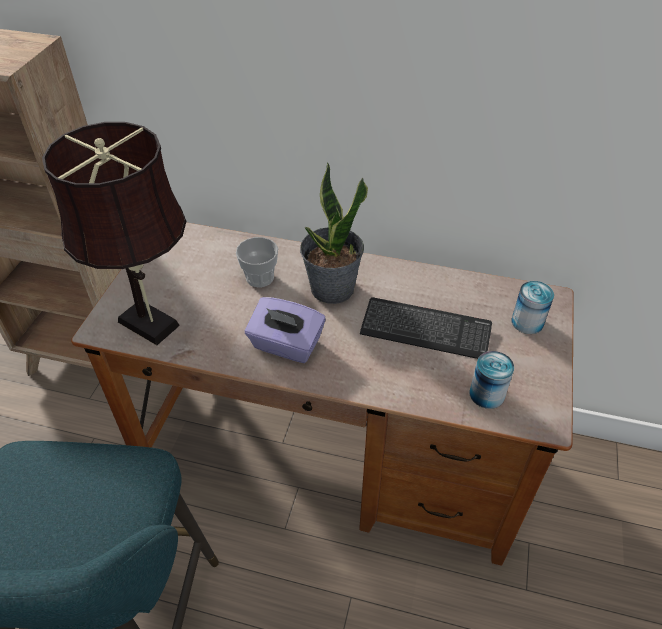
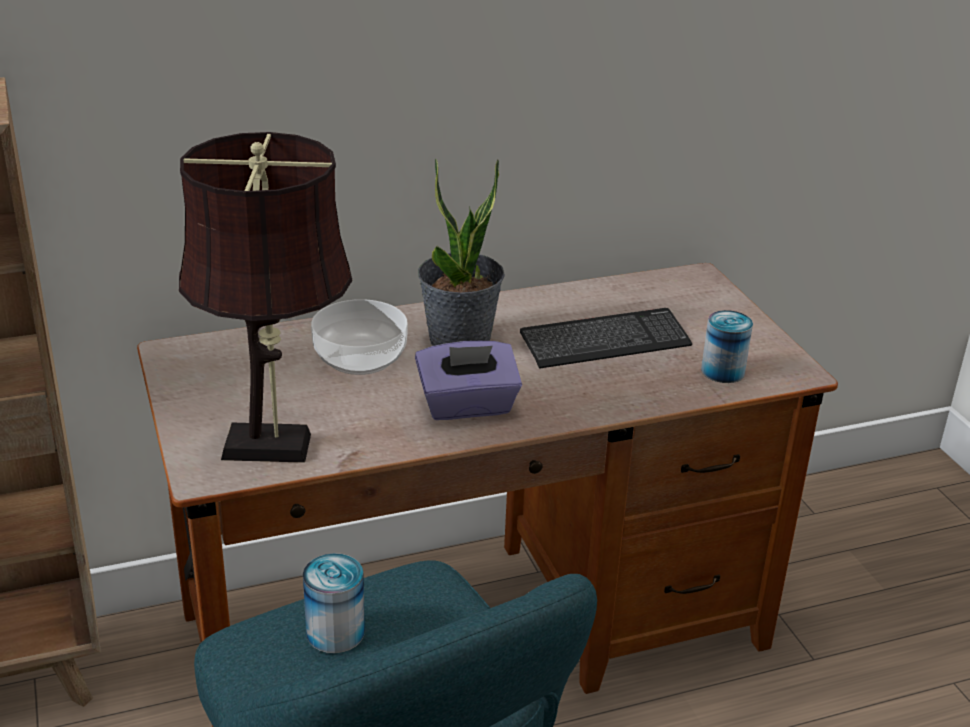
camera: 35 degrees left, 15 degrees down
cup [236,237,278,287] -> bowl [311,299,408,375]
can [511,281,554,334] -> can moved to [303,553,365,653]

